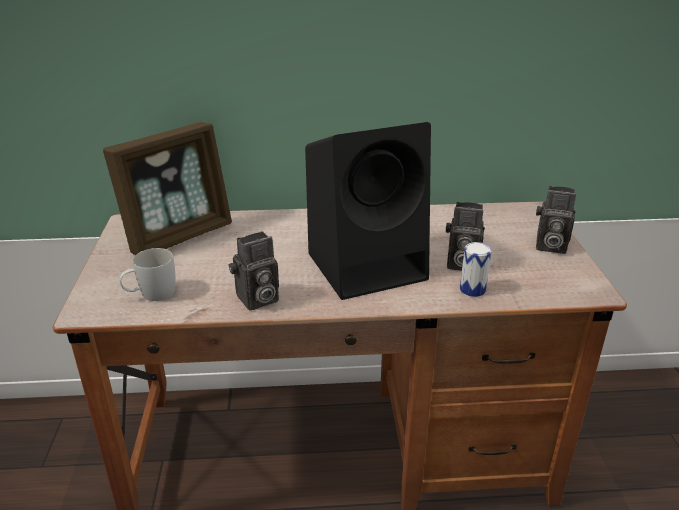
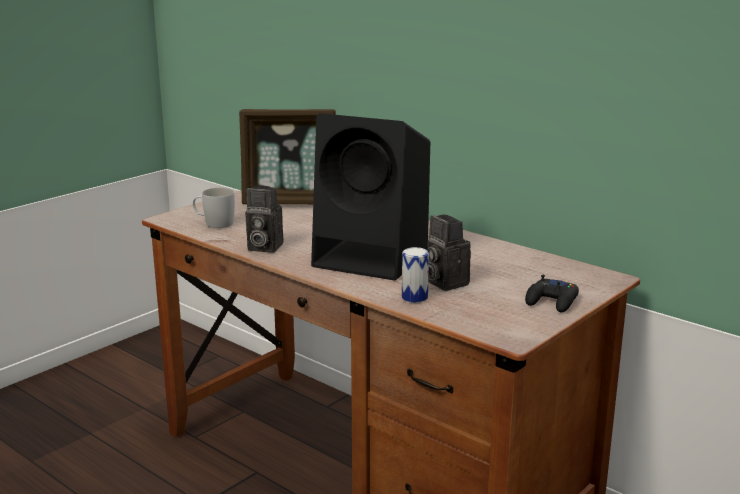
camera: 45 degrees right, 10 degrees down
camera [536,186,576,254] -> black game controller [525,275,579,313]

